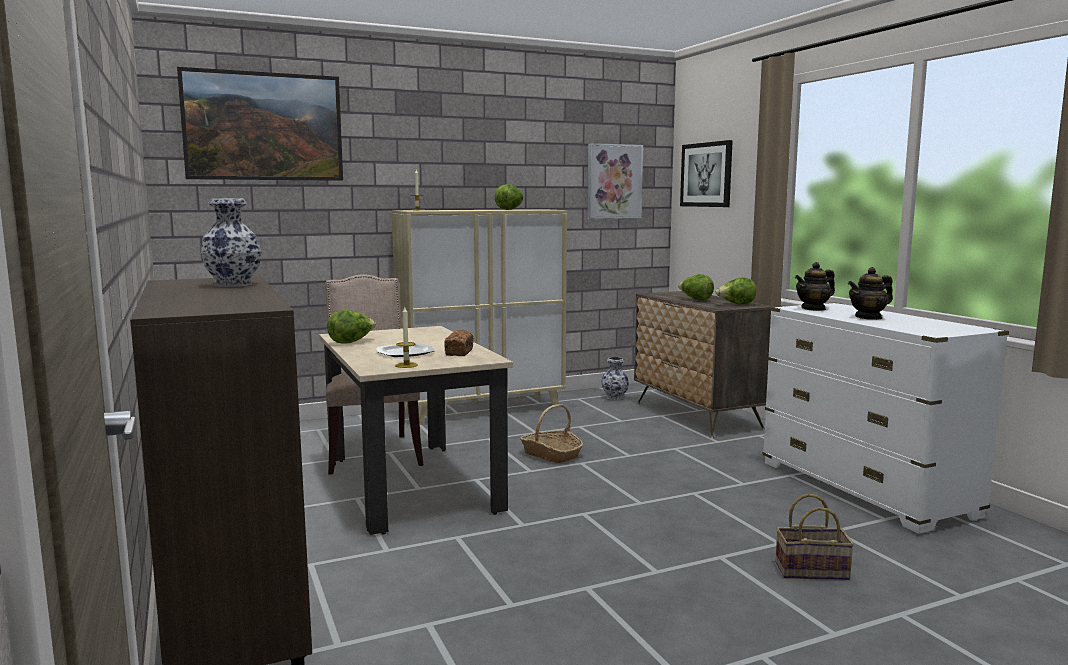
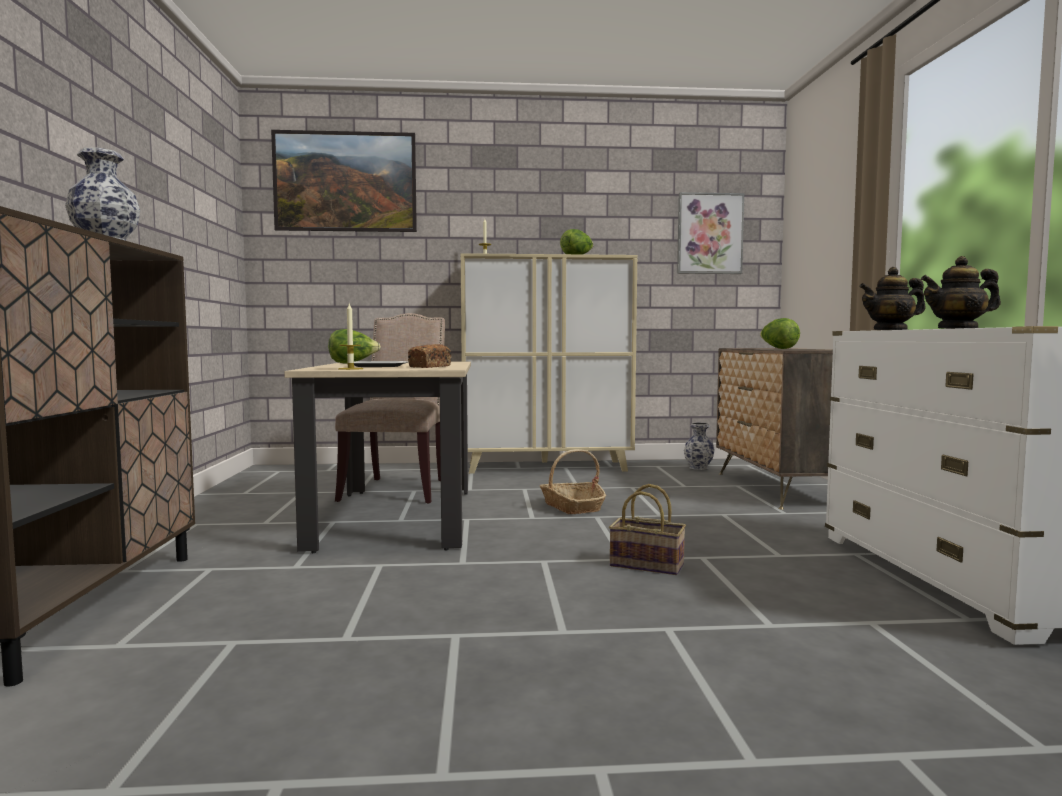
camera: 20 degrees right, 5 degrees down
picture [680,140,733,207] -> none
lettuce [716,277,756,305] -> none
basket [775,494,854,580] -> basket moved to [609,484,686,575]

